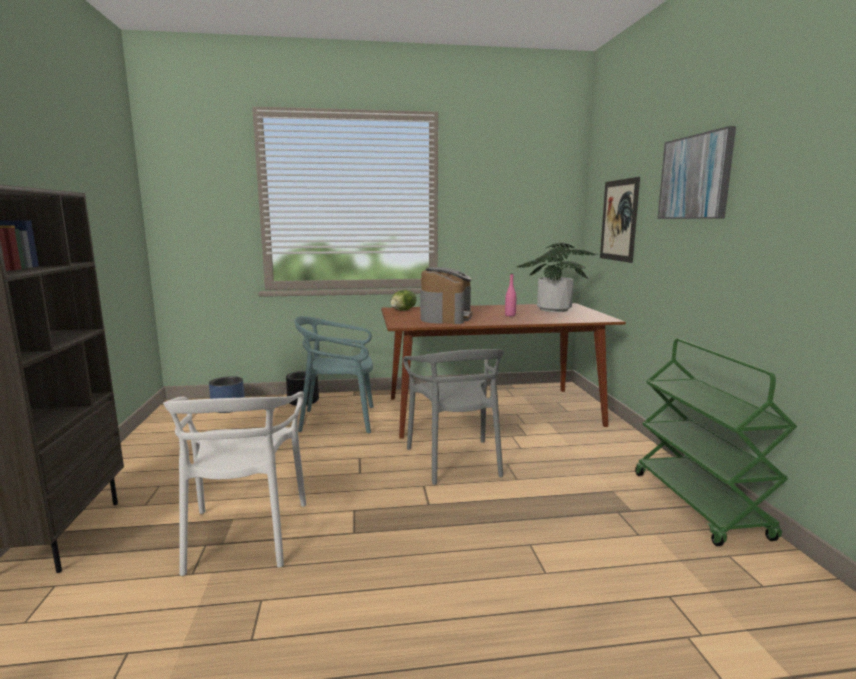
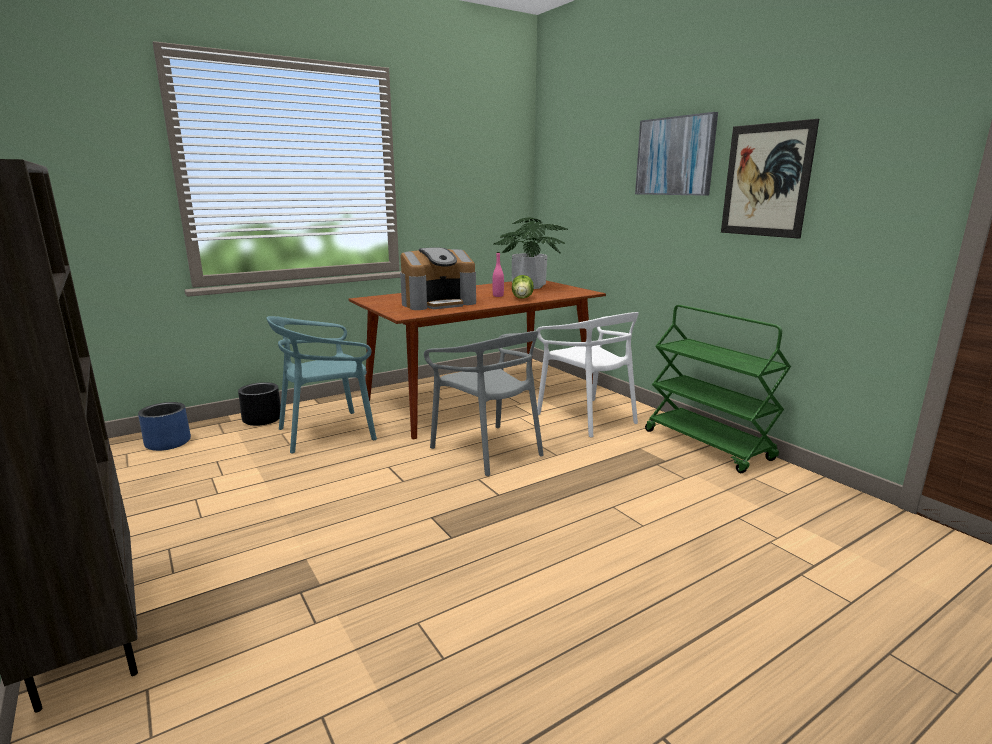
camera: 25 degrees left, 5 degrees up
white chair [163,392,306,576] -> white chair moved to [536,312,639,437]
lettuce [390,290,416,311] -> lettuce moved to [512,275,534,299]
coffee machine [420,267,473,324] -> coffee machine turned 75 degrees clockwise [400,248,476,310]
picture [600,177,640,263] -> picture moved to [721,119,819,239]

